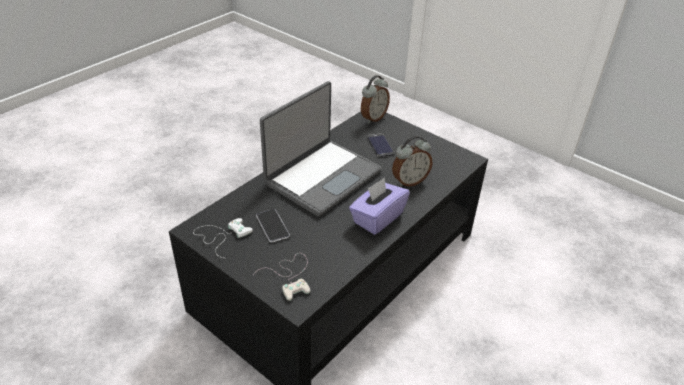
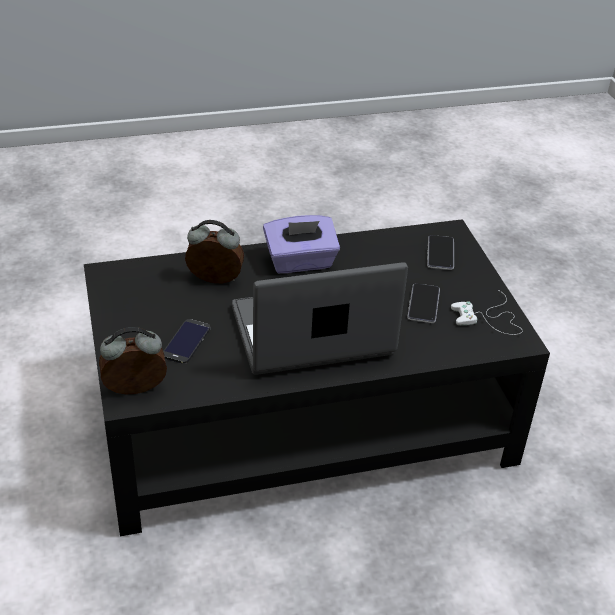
camera: 145 degrees left, 0 degrees up
white game controller [253,253,310,301] -> phone [427,235,454,270]

